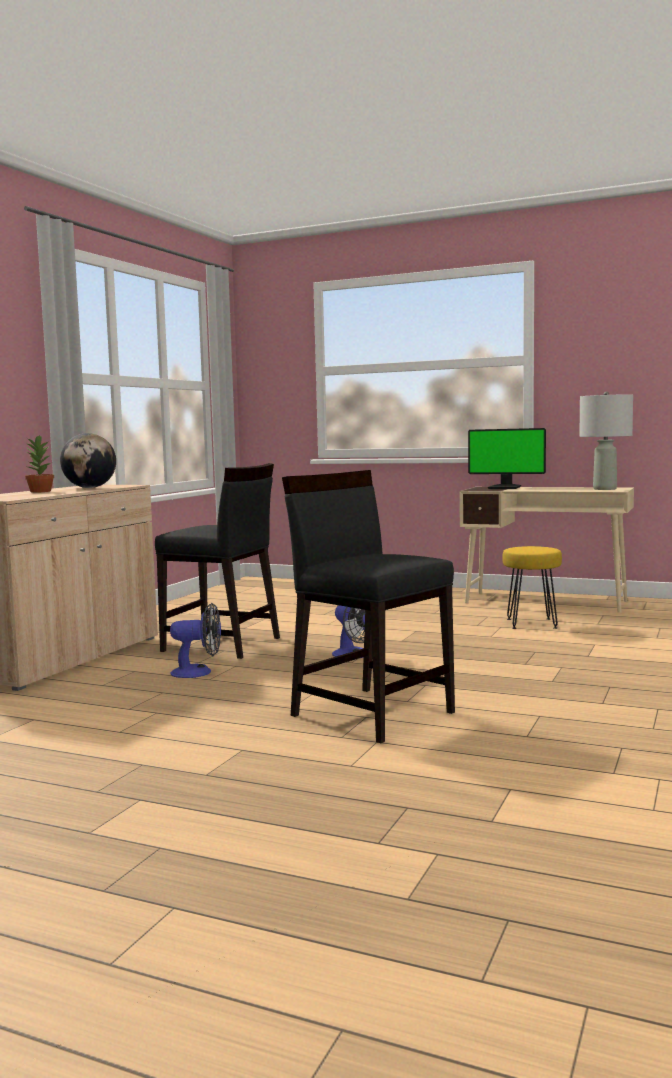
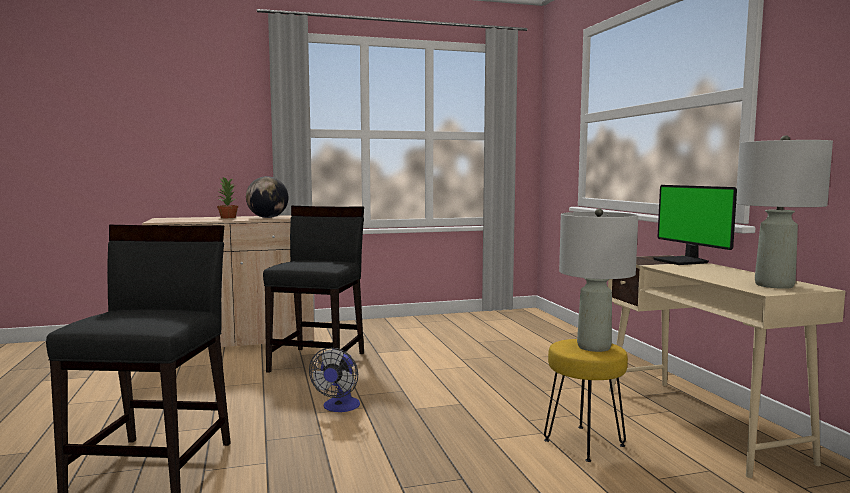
camera: 50 degrees right, 0 degrees up
black chair [155,463,280,659] -> black chair turned 150 degrees counterclockwise [263,206,364,373]
fan [170,603,221,678] -> none
none -> grey table lamp [559,208,638,352]

